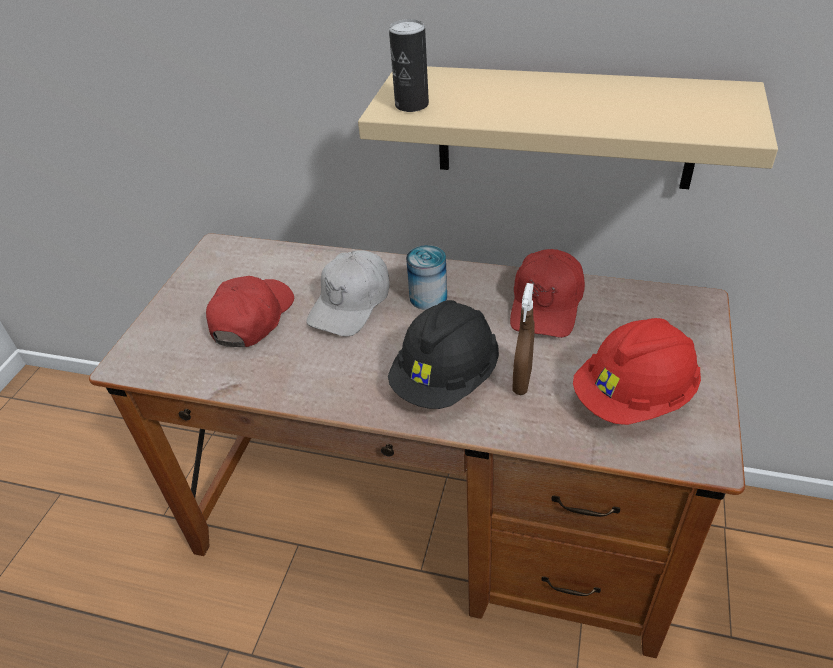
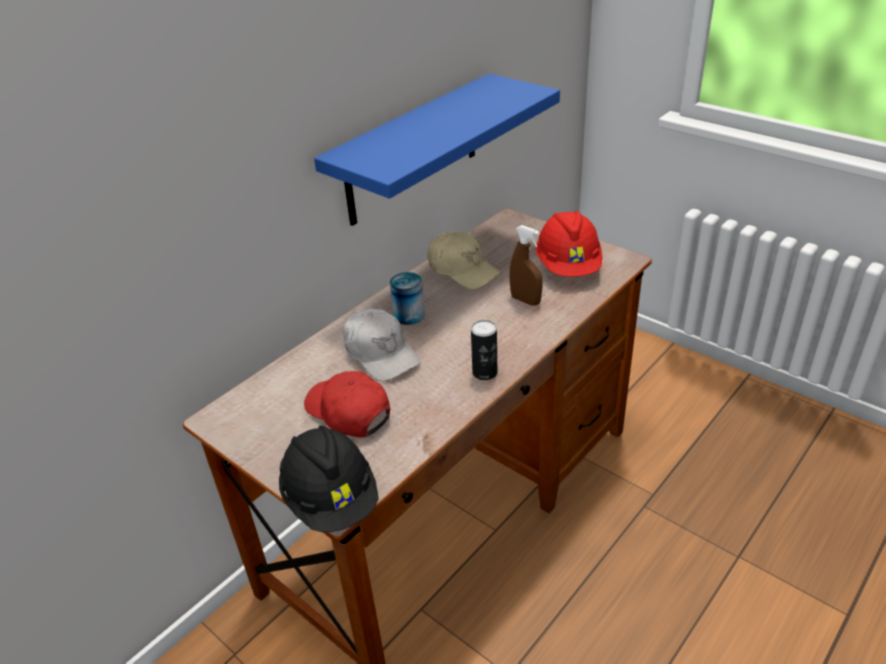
camera: 65 degrees left, 5 degrees down
beige shelf [358,66,778,189] -> blue shelf [314,74,560,226]
black hard hat [388,300,499,409] -> black hard hat moved to [279,426,379,532]
can [389,19,429,112] -> can moved to [471,320,497,380]
red cap [510,249,585,338] -> beige cap [427,231,501,290]

